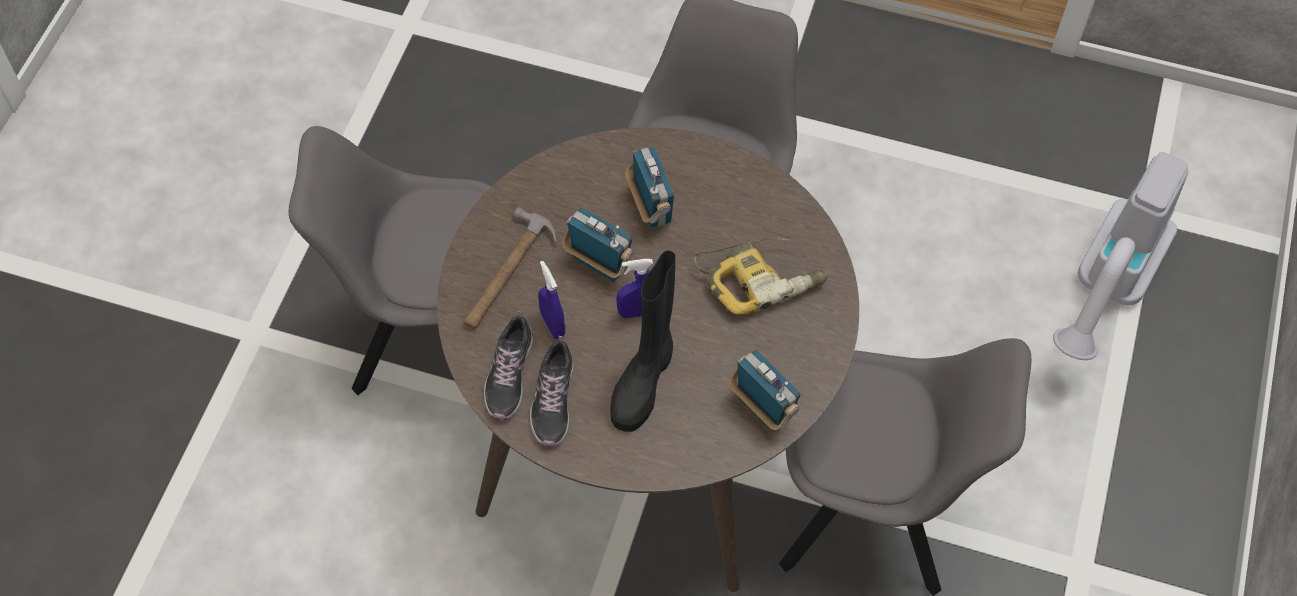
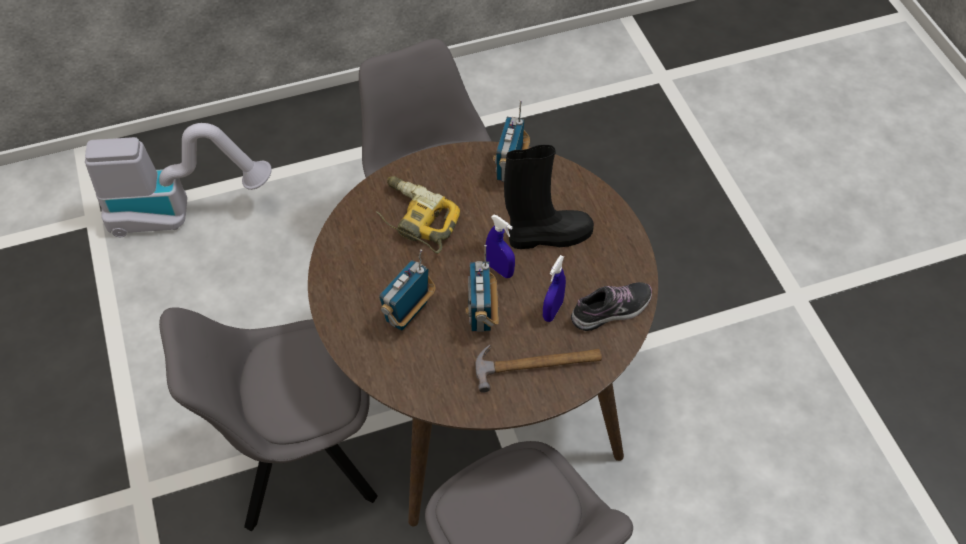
camera: 125 degrees left, 5 degrees down
shoe [530,336,573,446] -> none

